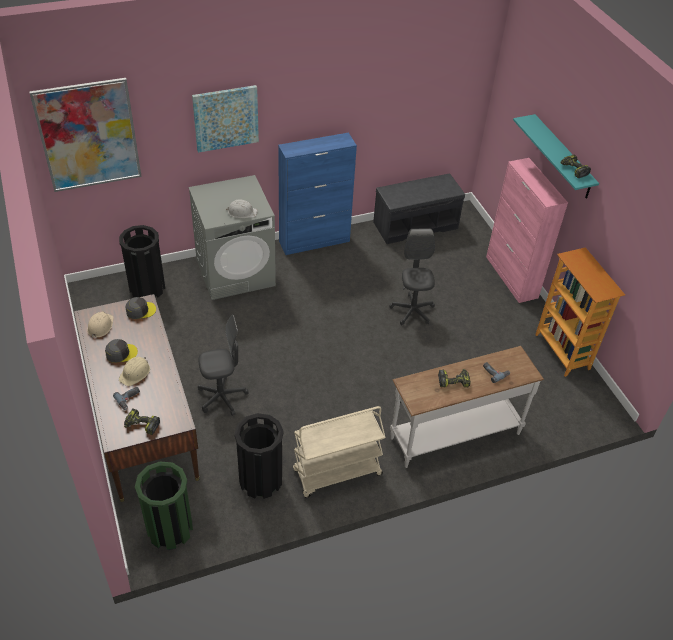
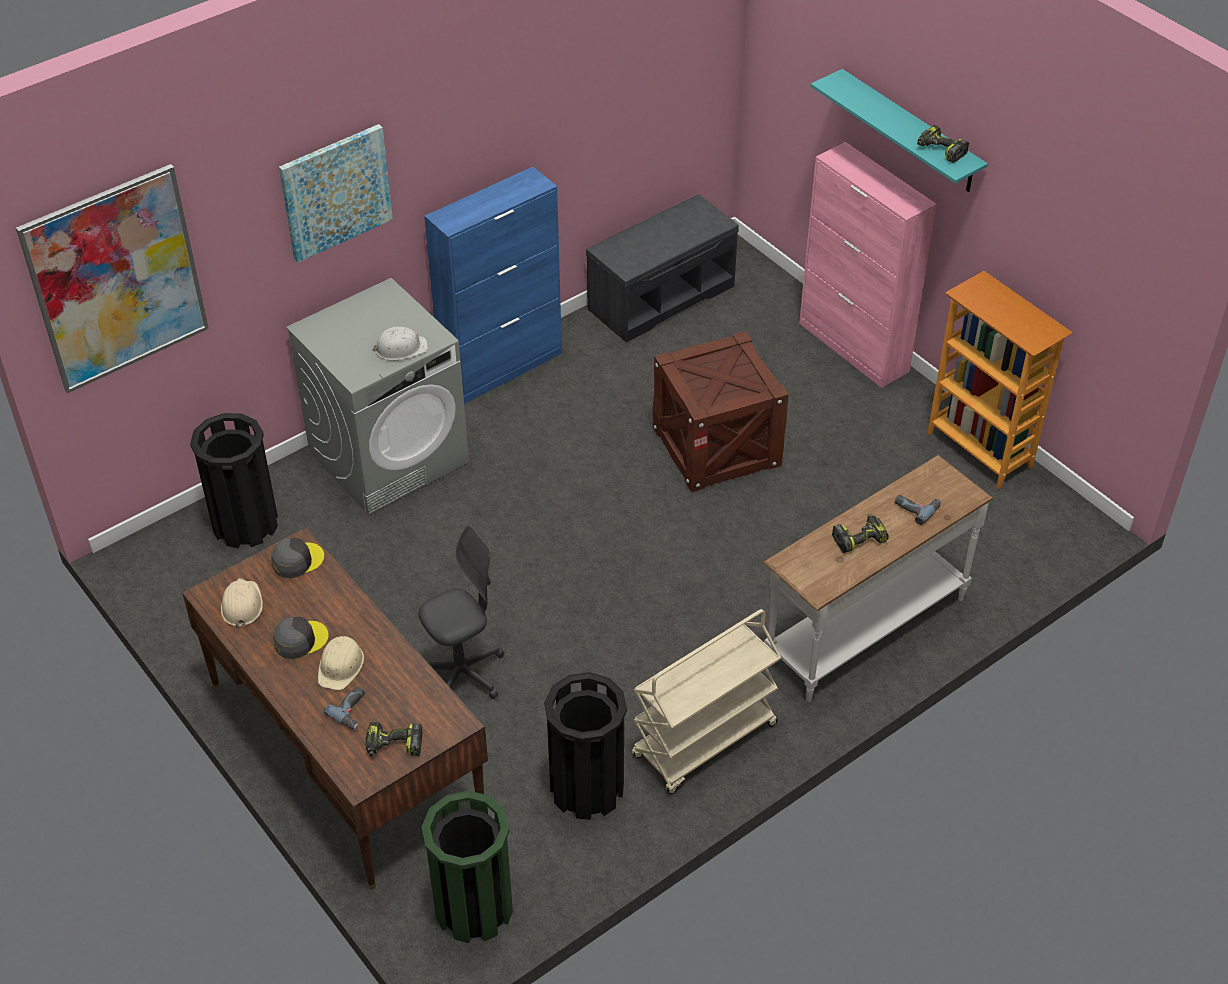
camera: 15 degrees left, 0 degrees up
grey office chair [389,228,435,325] -> crate [652,331,789,492]

